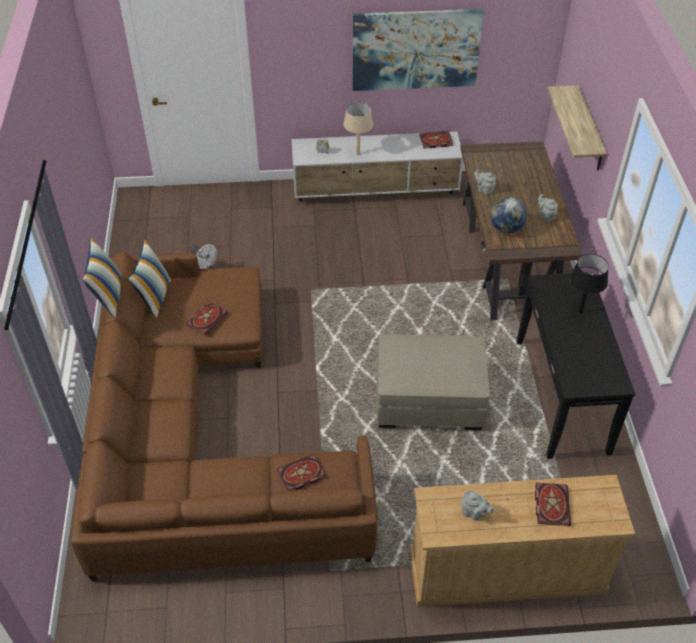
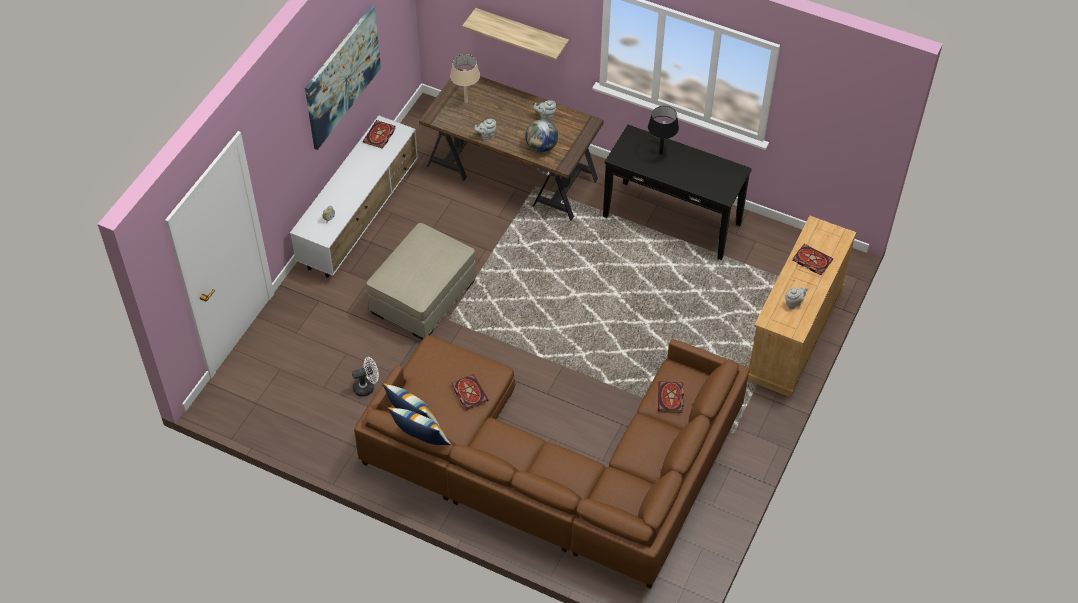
camera: 60 degrees left, 5 degrees up
beige table lamp [343,102,374,155] -> beige table lamp moved to [450,54,480,103]
beige ottoman [376,334,490,430] -> beige ottoman moved to [366,223,477,340]

